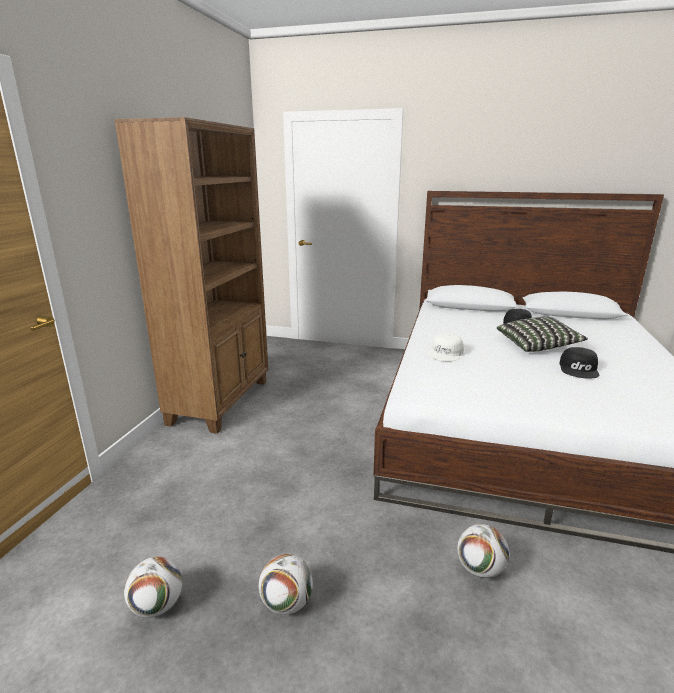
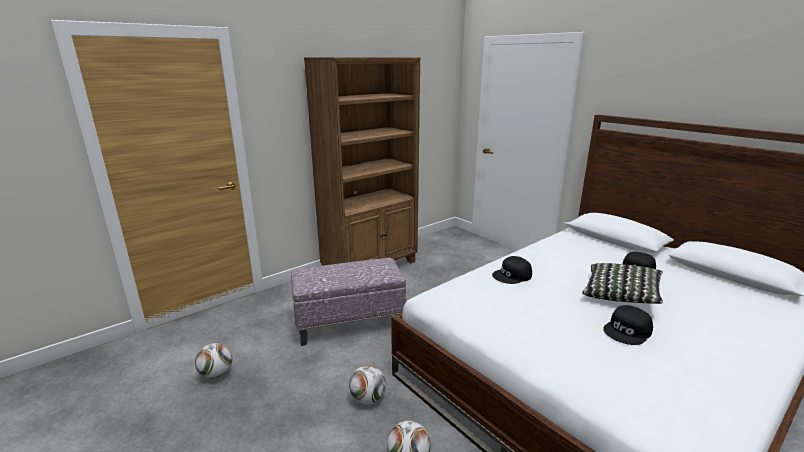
camera: 35 degrees right, 0 degrees up
football [259,554,313,615] -> football moved to [349,365,386,404]
white cap [427,333,464,361] -> black cap [492,256,532,284]
none -> ottoman [291,258,406,346]

